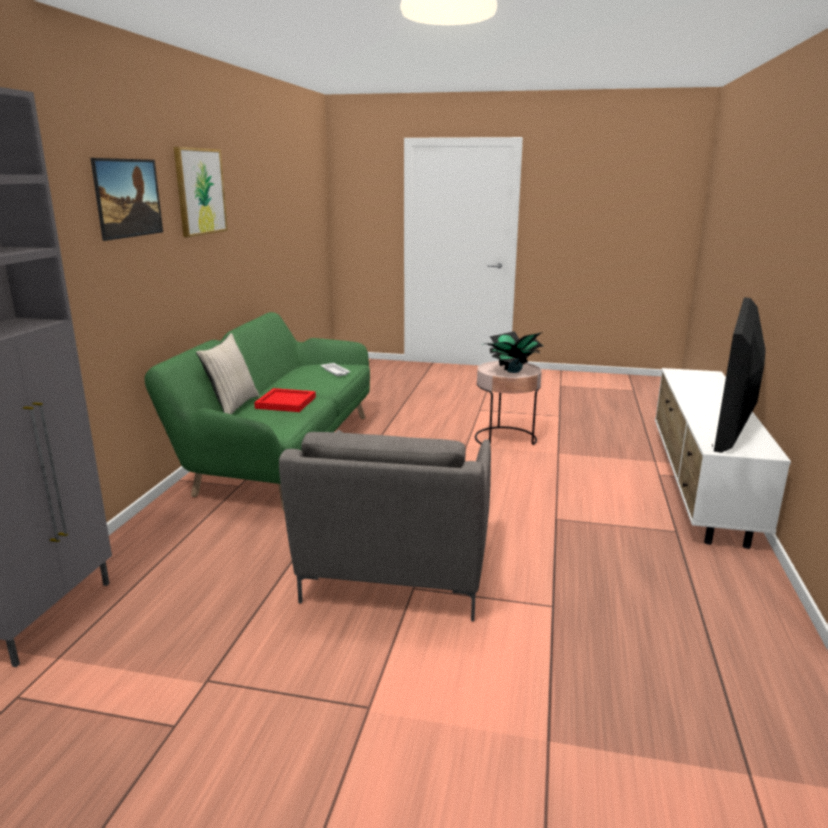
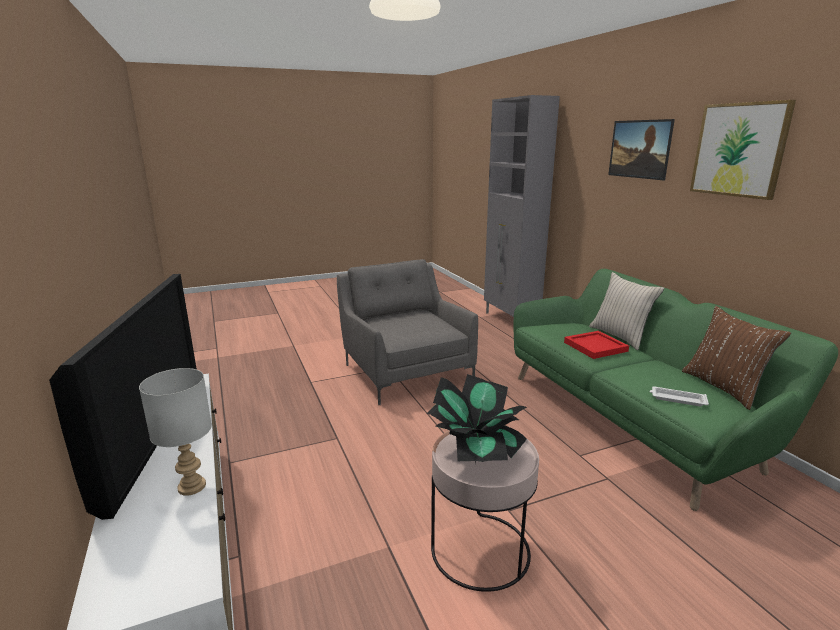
camera: 145 degrees right, 0 degrees up
none -> grey table lamp [139,368,212,496]
none -> brown pillow [682,306,791,410]

